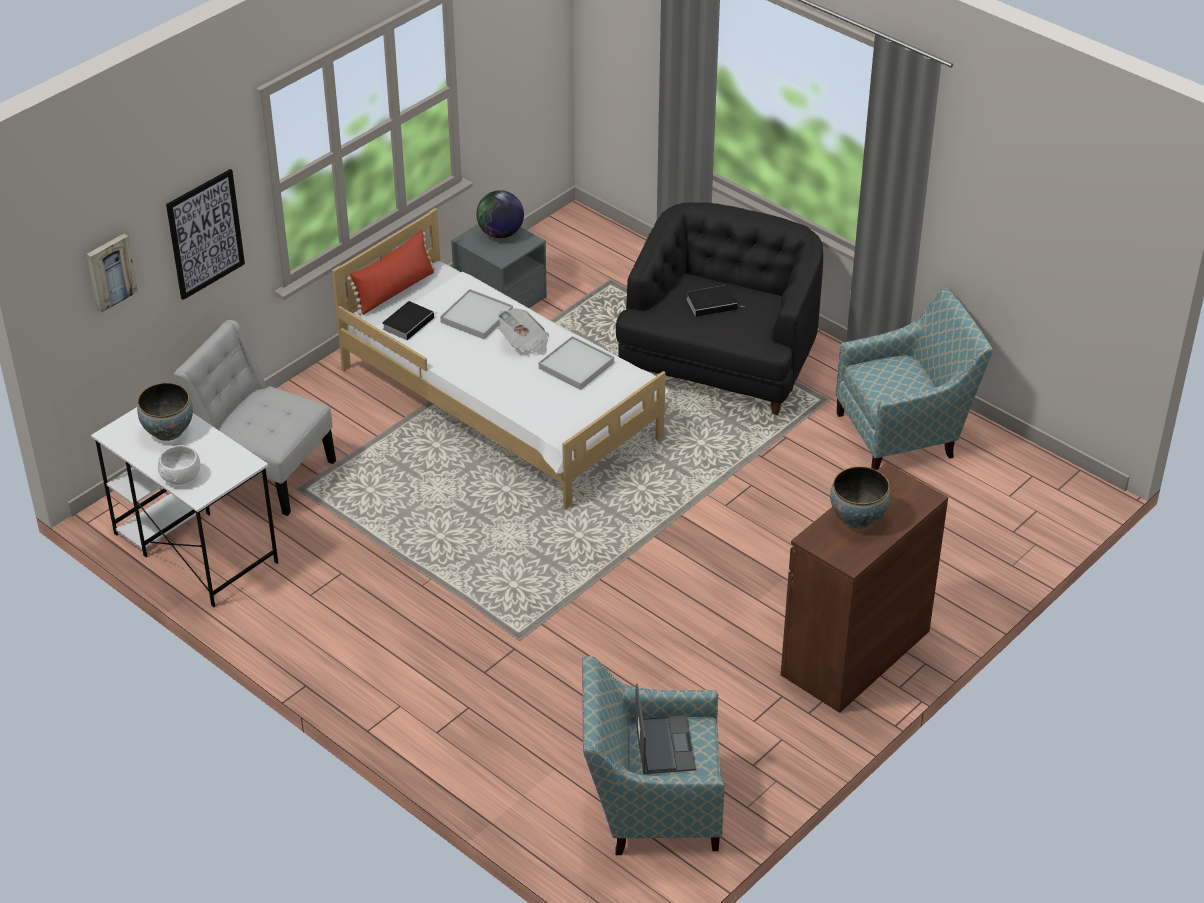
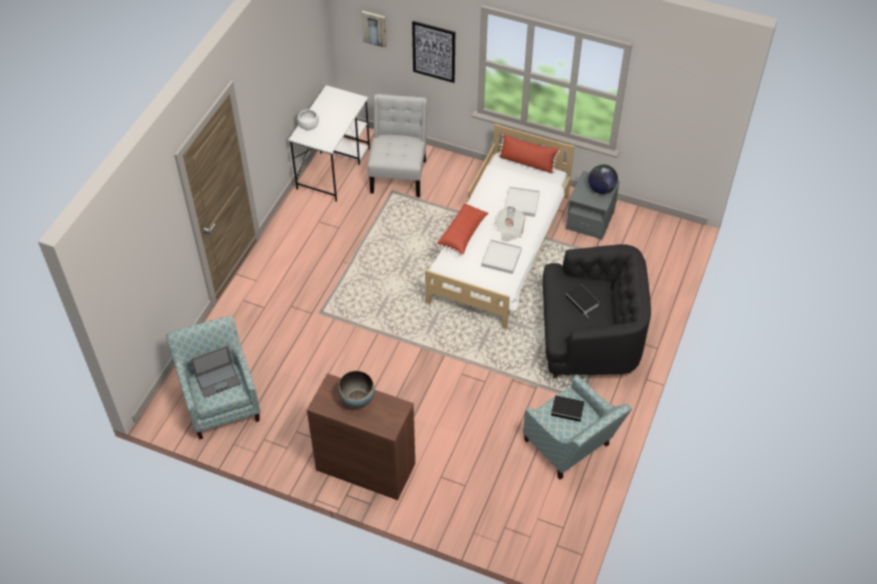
camera: 70 degrees right, 10 degrees up
bowl [137,383,193,441] -> none
book [382,301,437,340] -> book moved to [551,395,586,422]
none -> red pillow [437,203,489,256]

